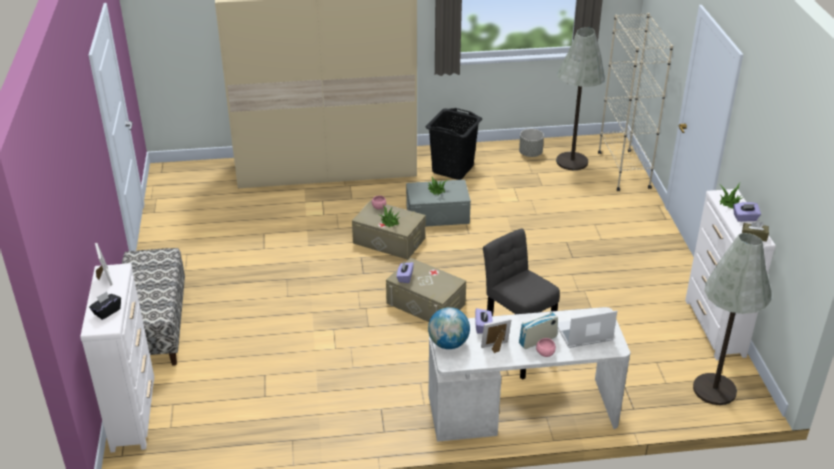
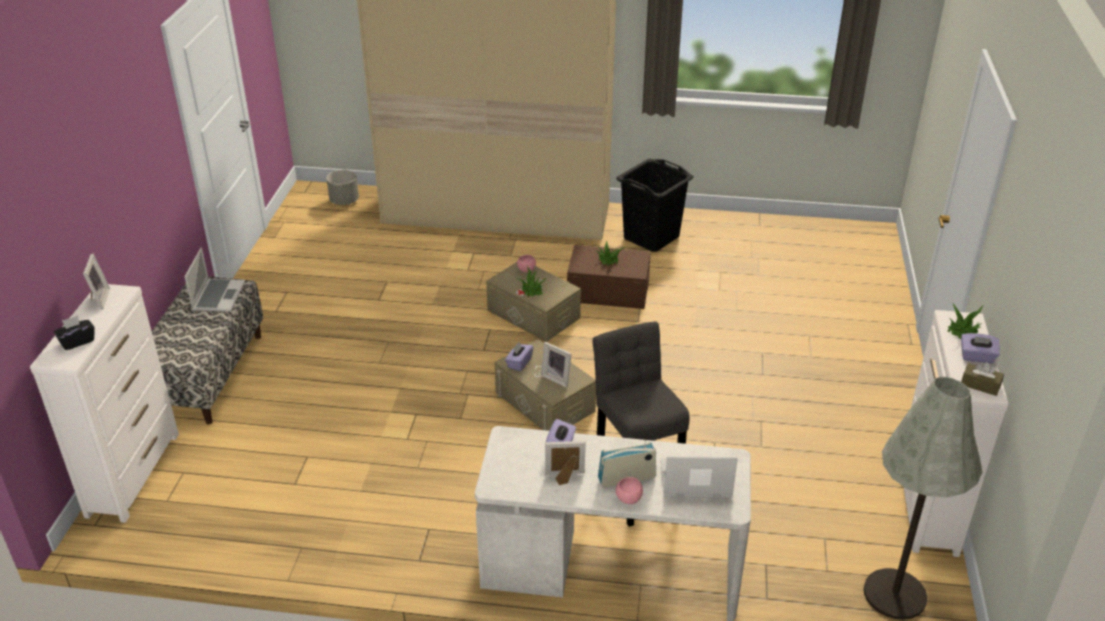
camera: 15 degrees right, 0 degrees up
grey storage box [406,180,471,226] -> brown storage box [567,245,651,309]
globe [428,307,470,349] -> none
grey planter [519,129,544,157] -> grey planter moved to [327,170,359,205]
grey floor lamp [556,27,605,170] -> none
beige bookcase [598,13,673,191] -> none
none -> laptop [185,247,245,312]
none -> picture frame [541,342,572,387]

